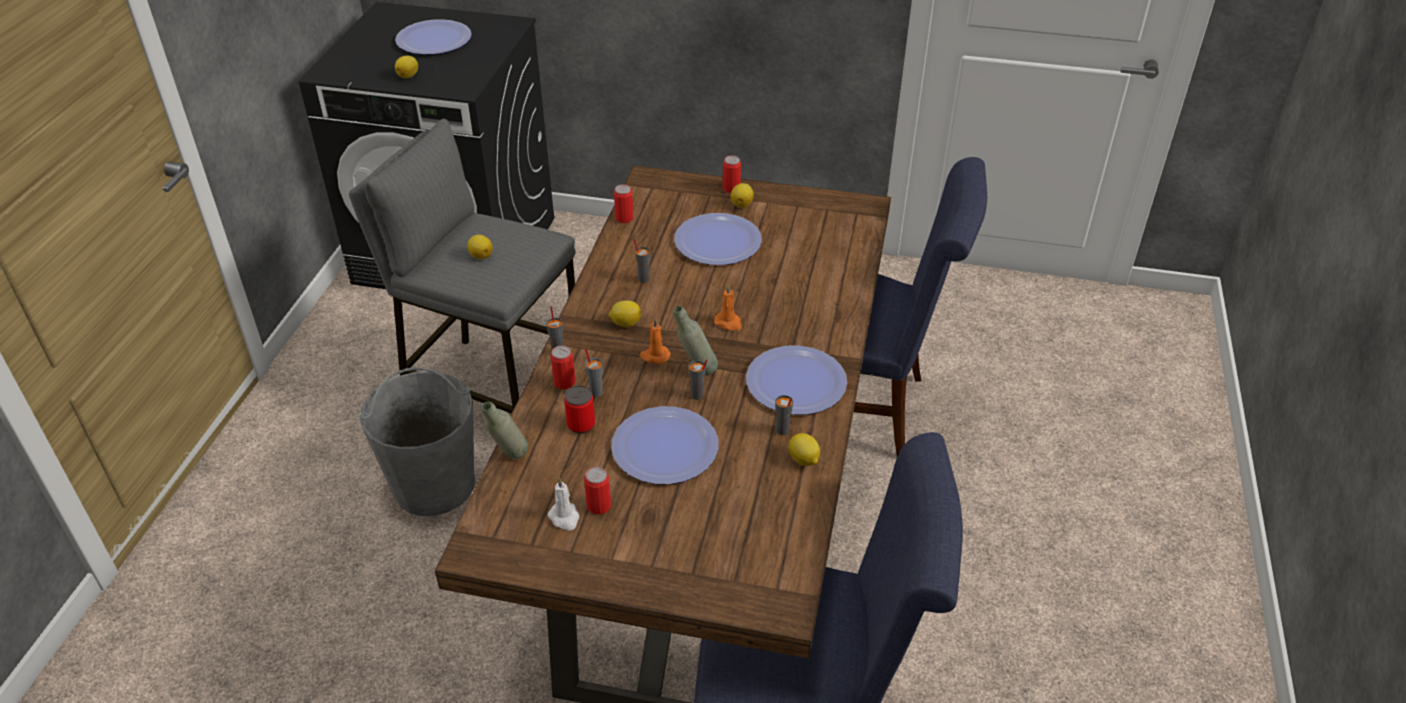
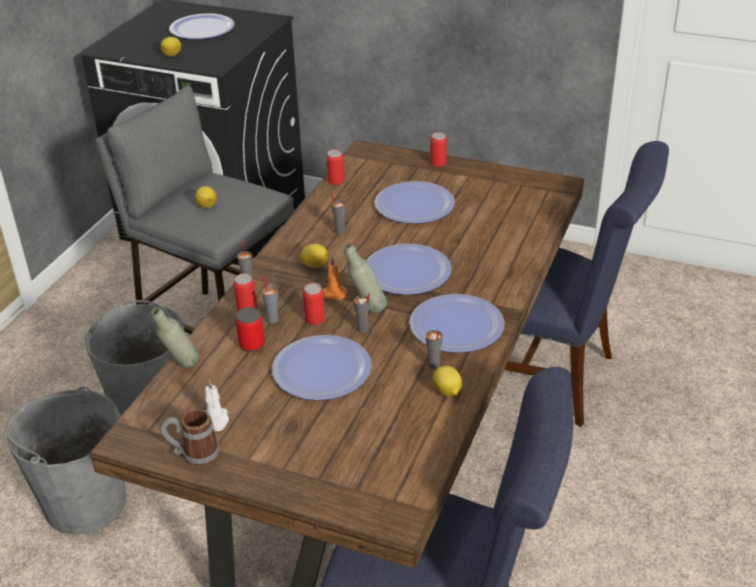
camera: 10 degrees right, 5 degrees down
can [584,467,611,514] -> can moved to [303,283,325,325]
orange candle [714,284,742,330] -> plate [367,243,452,295]
lemon [731,183,754,208] -> none
none -> grey bucket [5,387,126,535]
none -> mug [162,409,220,466]

